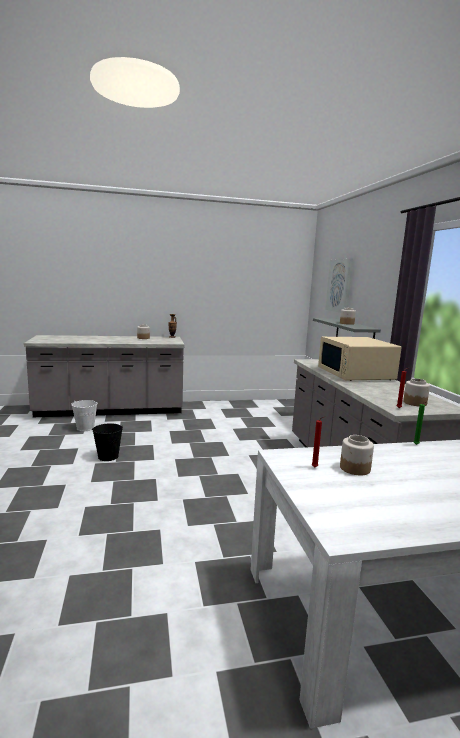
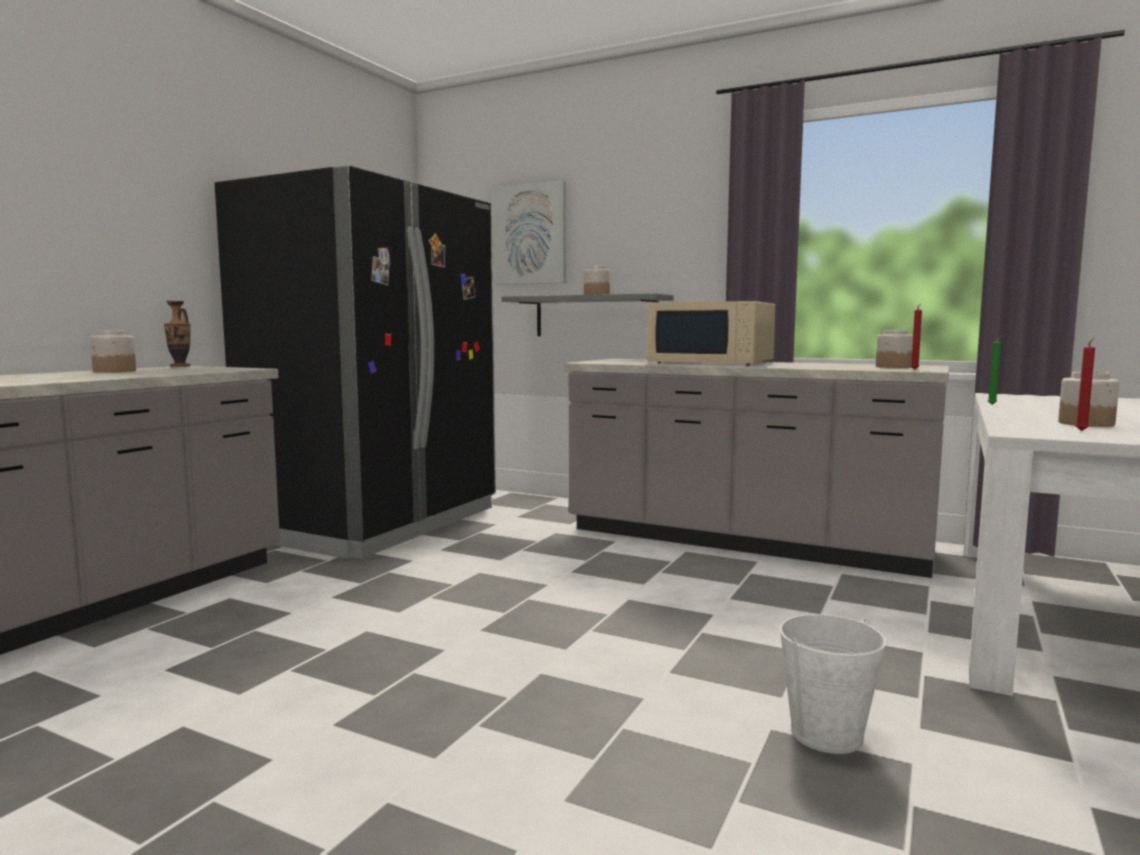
camera: 50 degrees left, 5 degrees down
white bucket [71,400,97,431] -> white bucket moved to [779,614,888,754]
black bucket [92,423,123,461] -> none
none -> black fridge [215,165,496,559]

